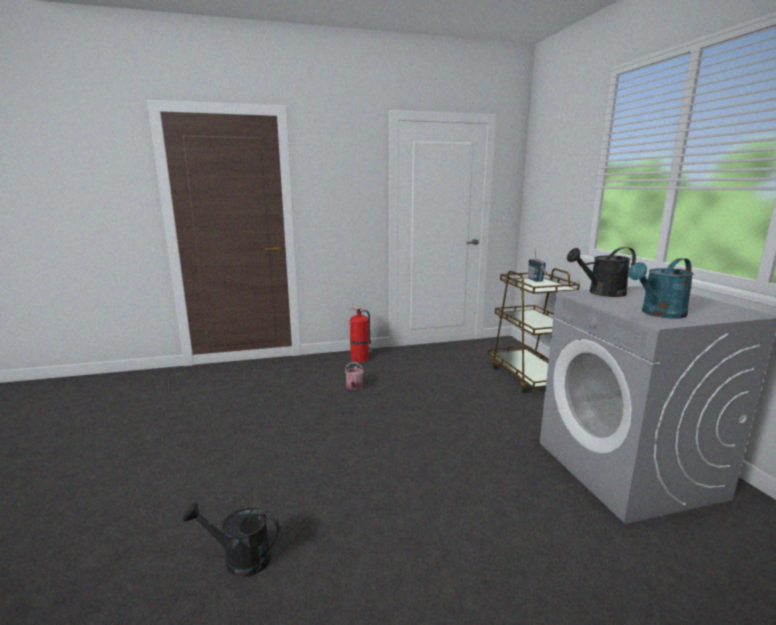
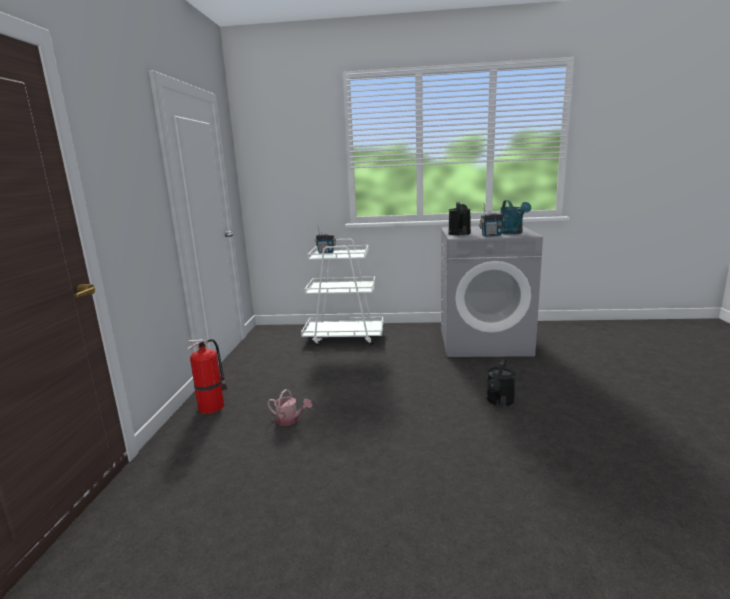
camera: 70 degrees left, 0 degrees up
black watering can [183,503,279,577] -> black watering can moved to [487,359,515,406]
brown cart [488,268,580,393] -> white cart [301,239,384,346]
none -> radio [479,204,505,237]

